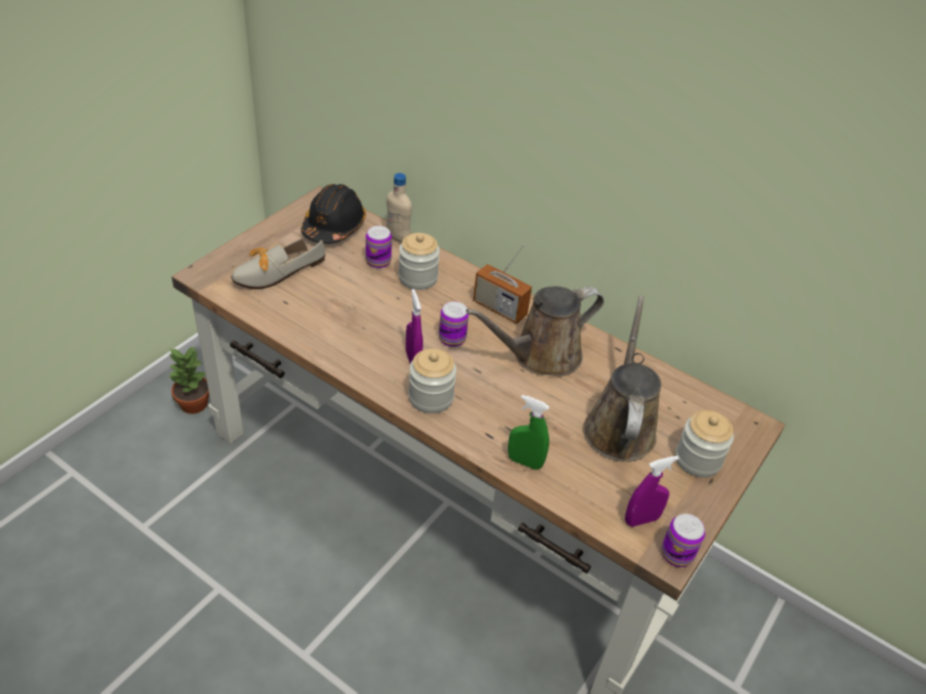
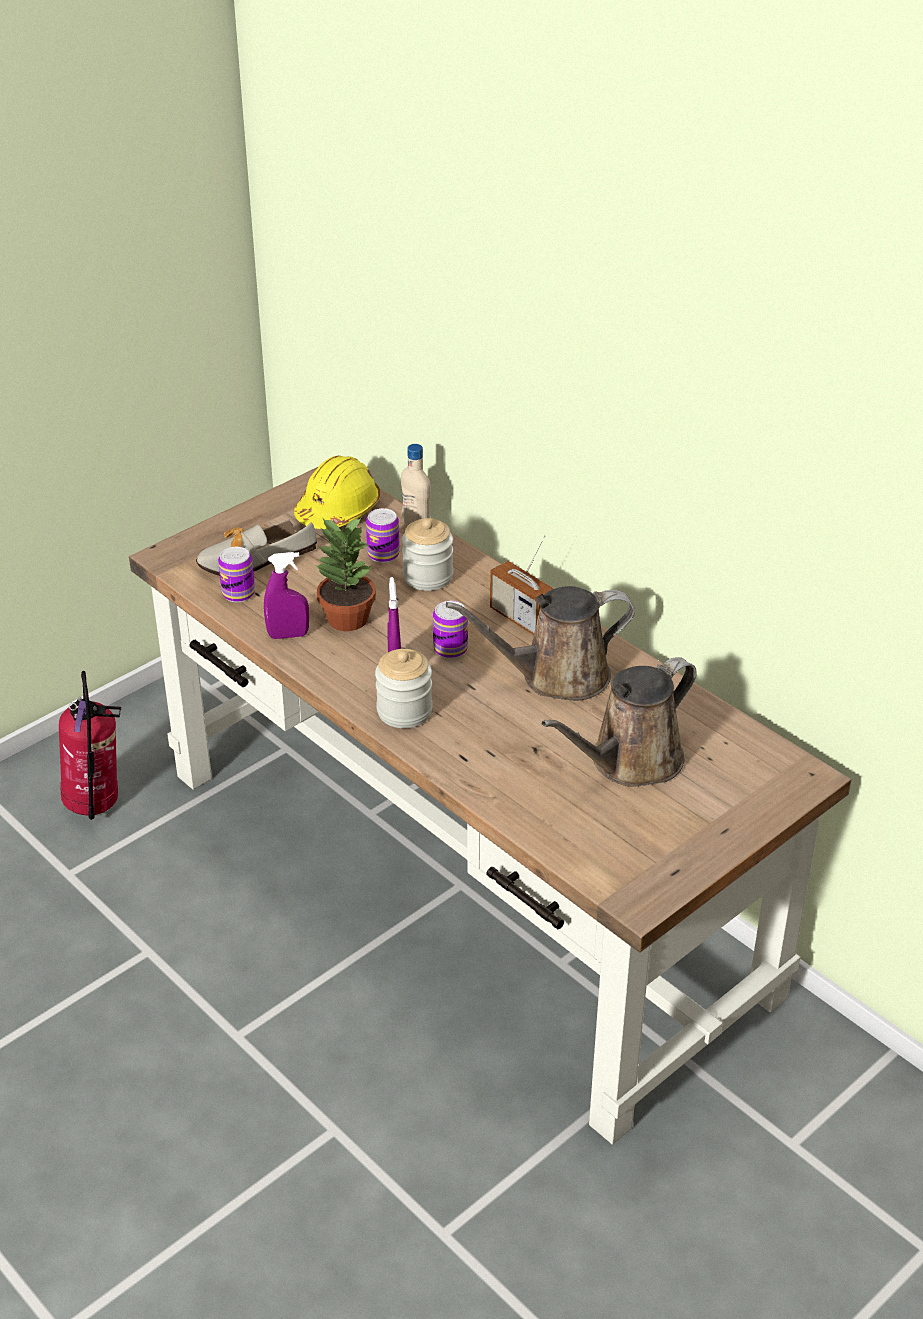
camera: 15 degrees right, 5 degrees down
potted plant [169,346,209,414] -> potted plant moved to [315,517,376,631]
black hard hat [301,184,366,244] -> yellow hard hat [294,456,380,529]
green spray bottle [508,395,549,470] -> none
brown watering can [583,295,661,462] -> brown watering can turned 150 degrees counterclockwise [541,657,697,787]
purple spray bottle [625,456,679,527] -> purple spray bottle moved to [264,552,309,639]
can [661,514,705,567] -> can moved to [218,547,255,602]
jar [676,410,734,478] -> none
none -> fire extinguisher [59,671,121,820]

